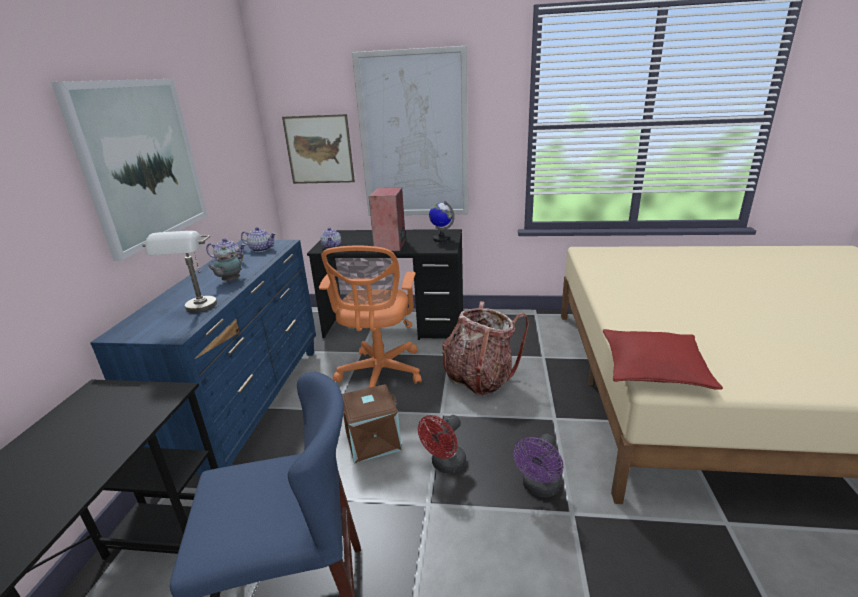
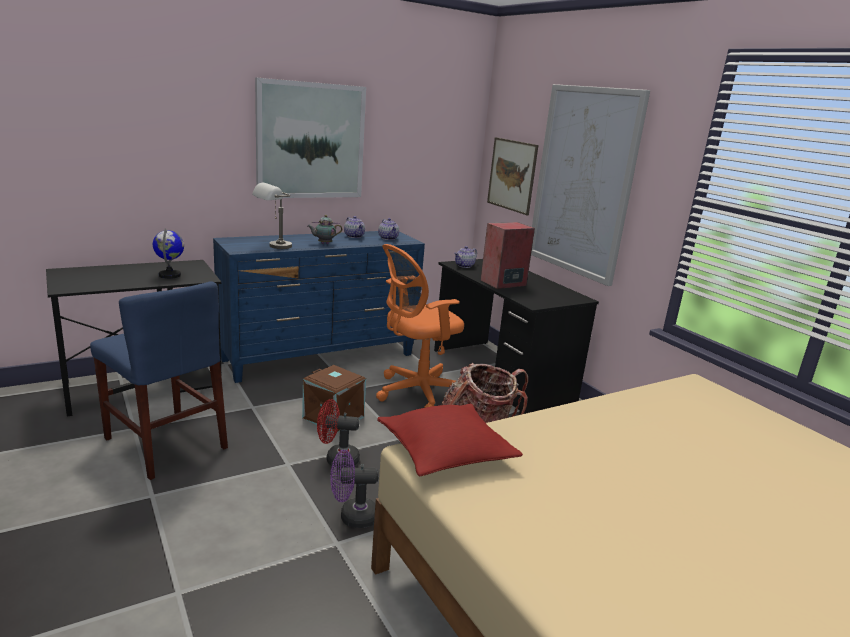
camera: 50 degrees right, 5 degrees down
globe [429,201,455,242] -> globe moved to [153,229,184,279]

